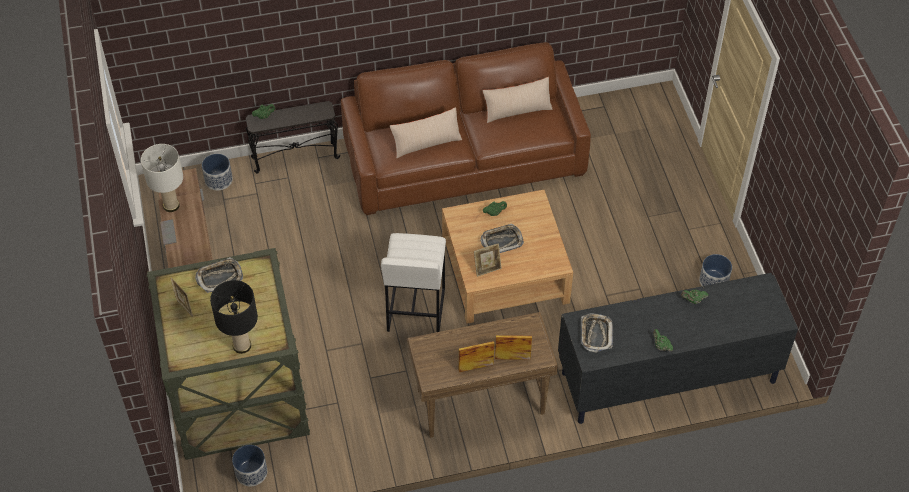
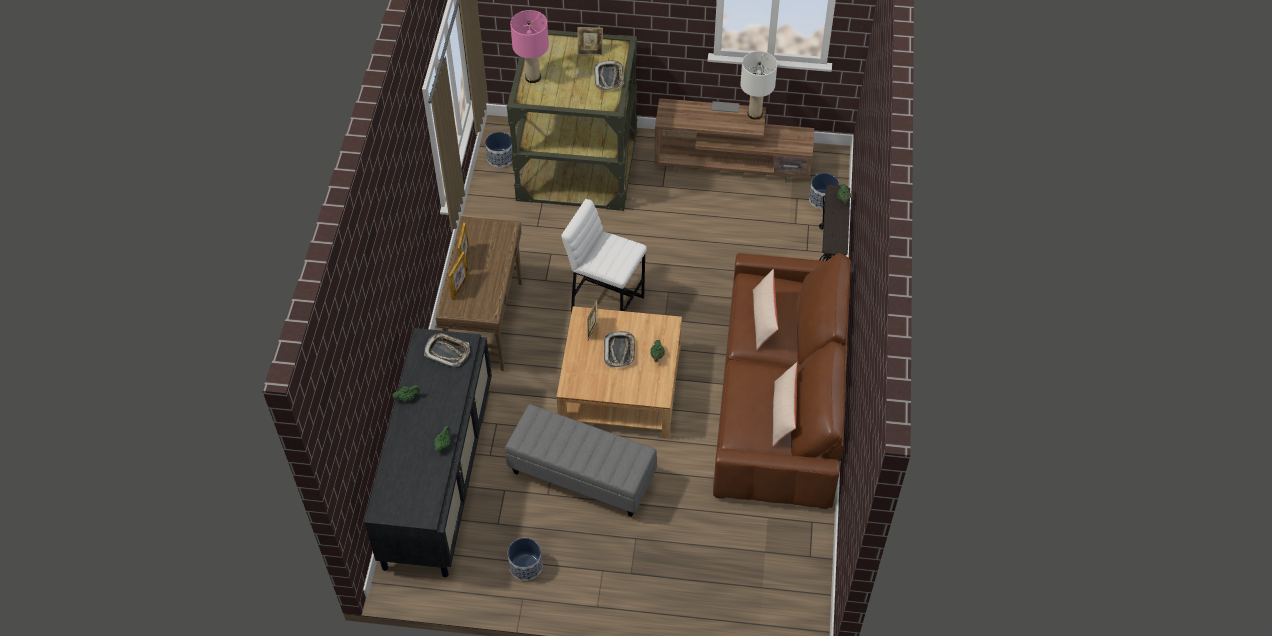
camera: 110 degrees right, 0 degrees up
black table lamp [210,280,258,354] -> pink table lamp [510,10,549,83]
none -> grey ottoman [505,404,657,517]

